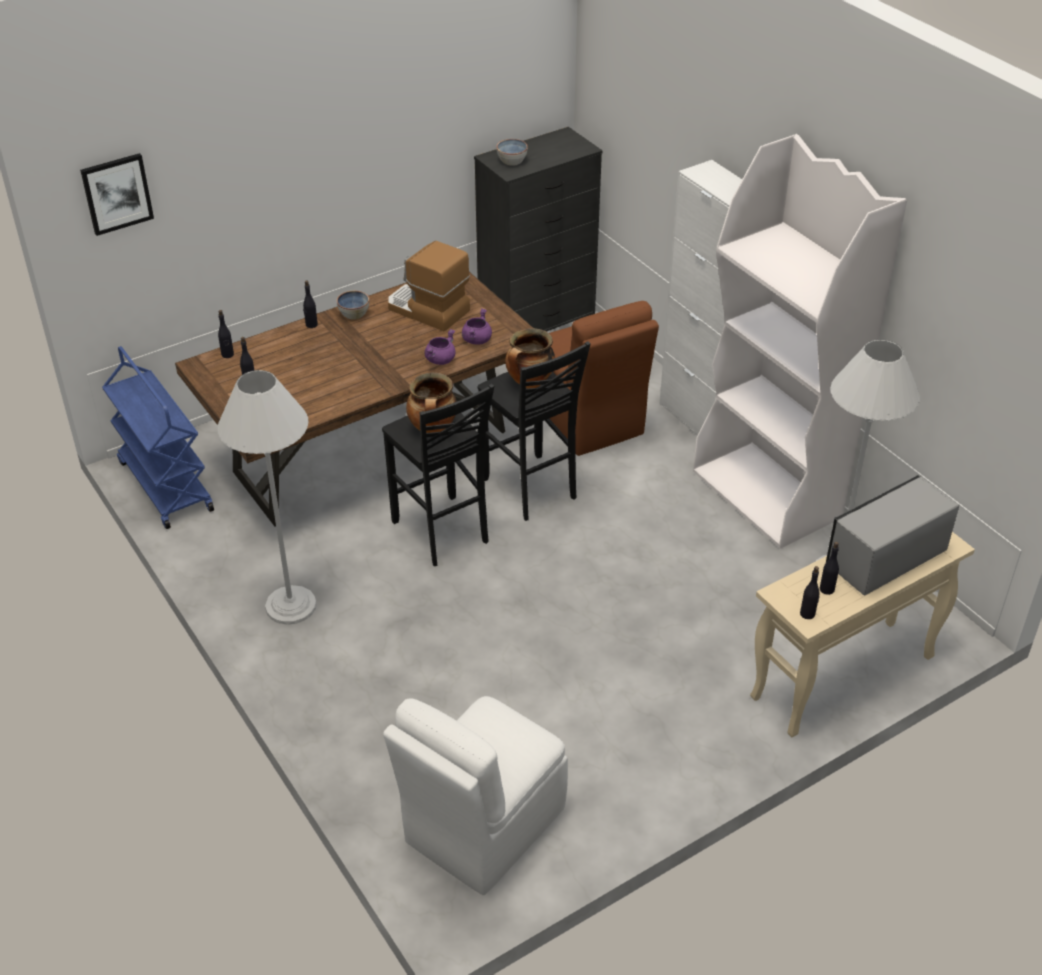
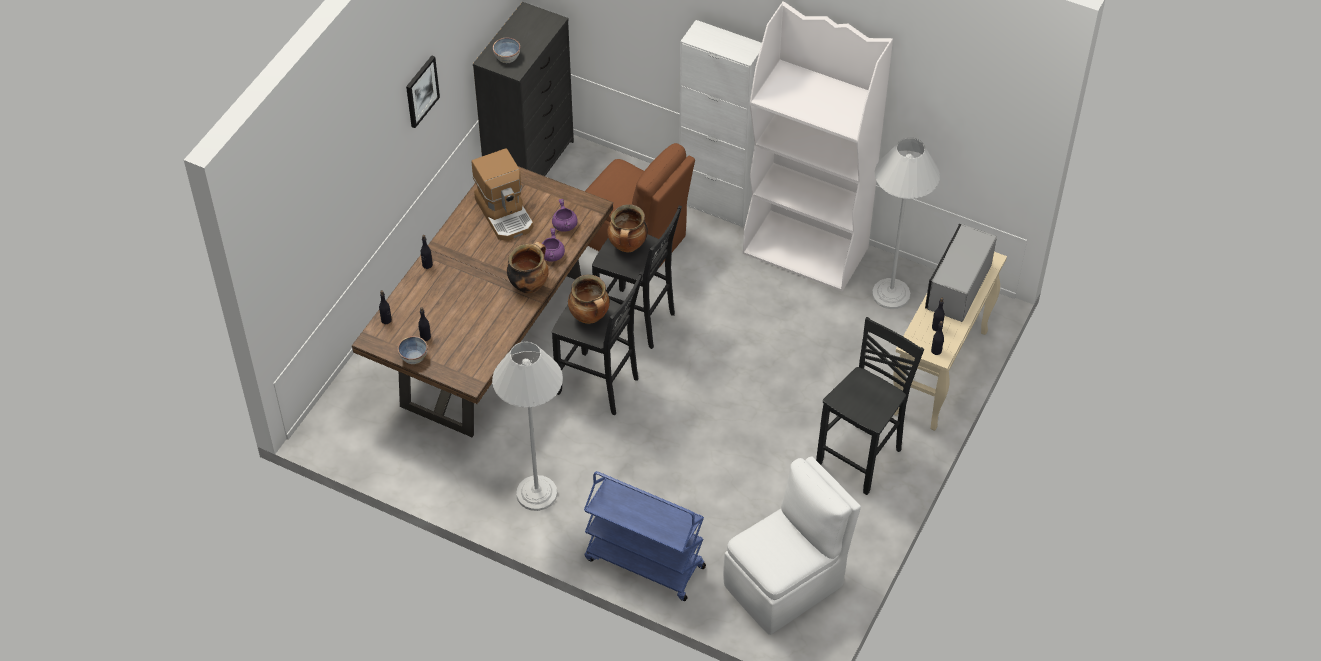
camera: 30 degrees left, 10 degrees up
picture [80,153,154,236] -> picture moved to [406,56,440,128]
blue cart [102,346,214,529] -> blue cart moved to [584,471,706,601]
bowl [336,291,369,319] -> bowl moved to [398,336,427,364]
white chair [383,696,568,895] -> white chair turned 135 degrees counterclockwise [723,456,861,635]
coffee machine [388,241,470,332] -> coffee machine turned 120 degrees counterclockwise [472,148,533,241]
none -> cooking pot [507,241,549,293]
none -> black stool [816,317,924,495]

